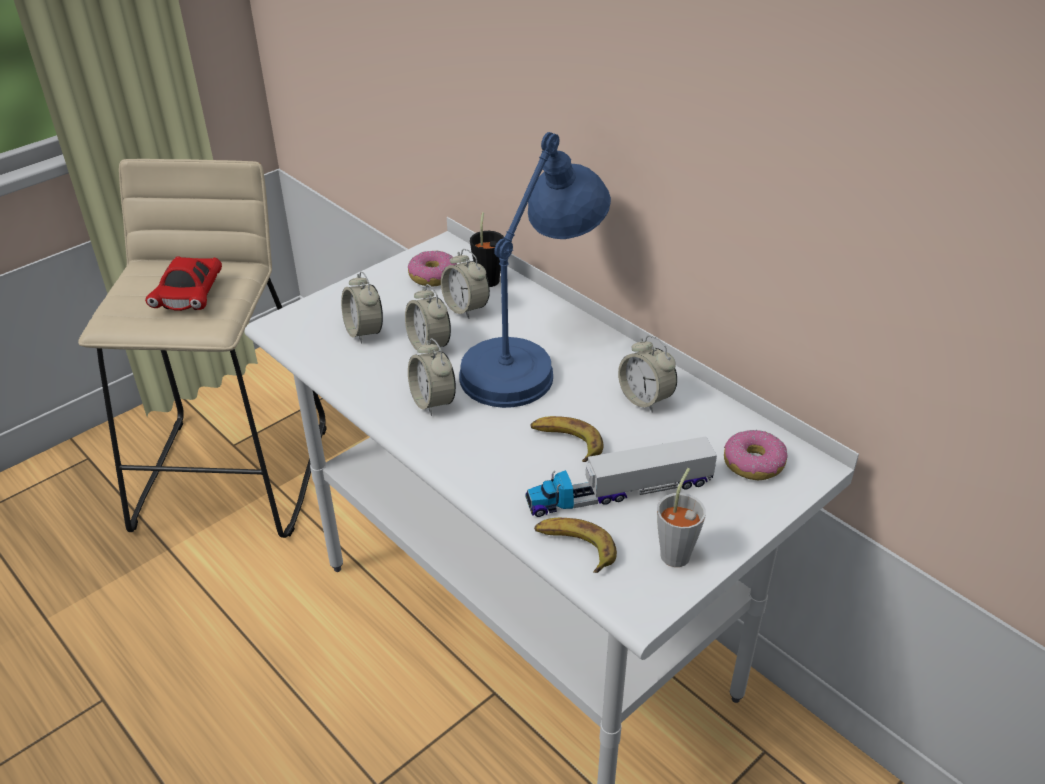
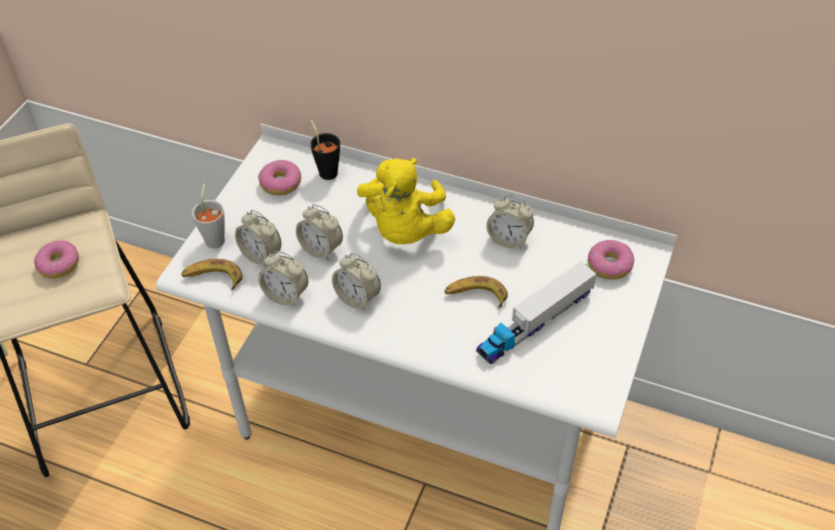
camera: 25 degrees left, 10 degrees up
red toy car [145,256,222,311] -> donut [34,240,79,278]
alarm clock [441,249,490,319] -> alarm clock moved to [258,251,308,307]
blue table lamp [459,132,611,408] -> yellow plush toy [357,158,455,244]
banana [534,518,617,573] -> banana moved to [181,259,243,290]
grey cup [657,468,706,567] -> grey cup moved to [192,183,225,248]

